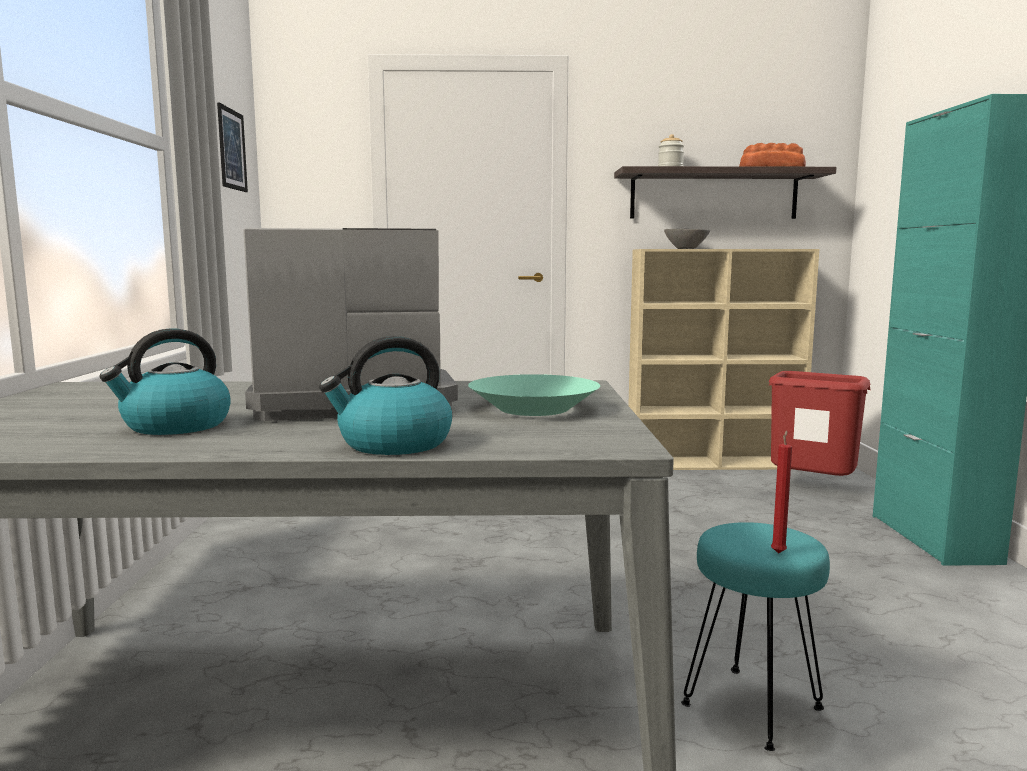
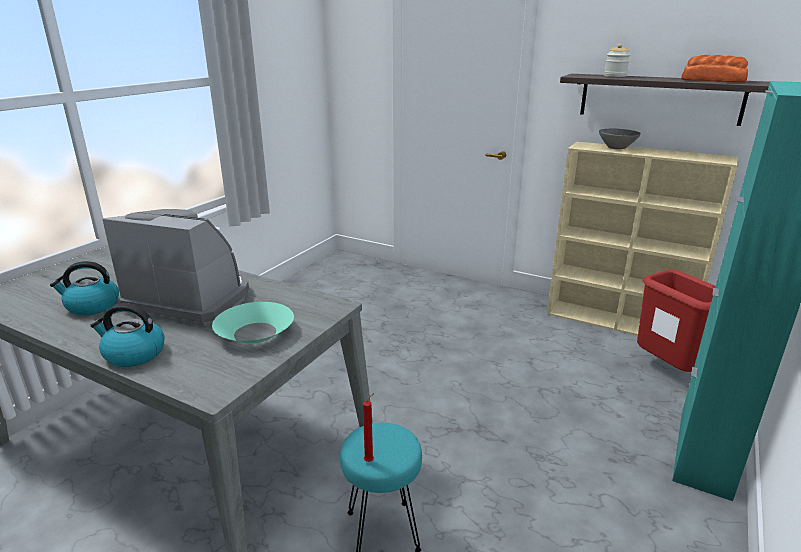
camera: 30 degrees right, 15 degrees up
picture [217,102,248,192] -> none

